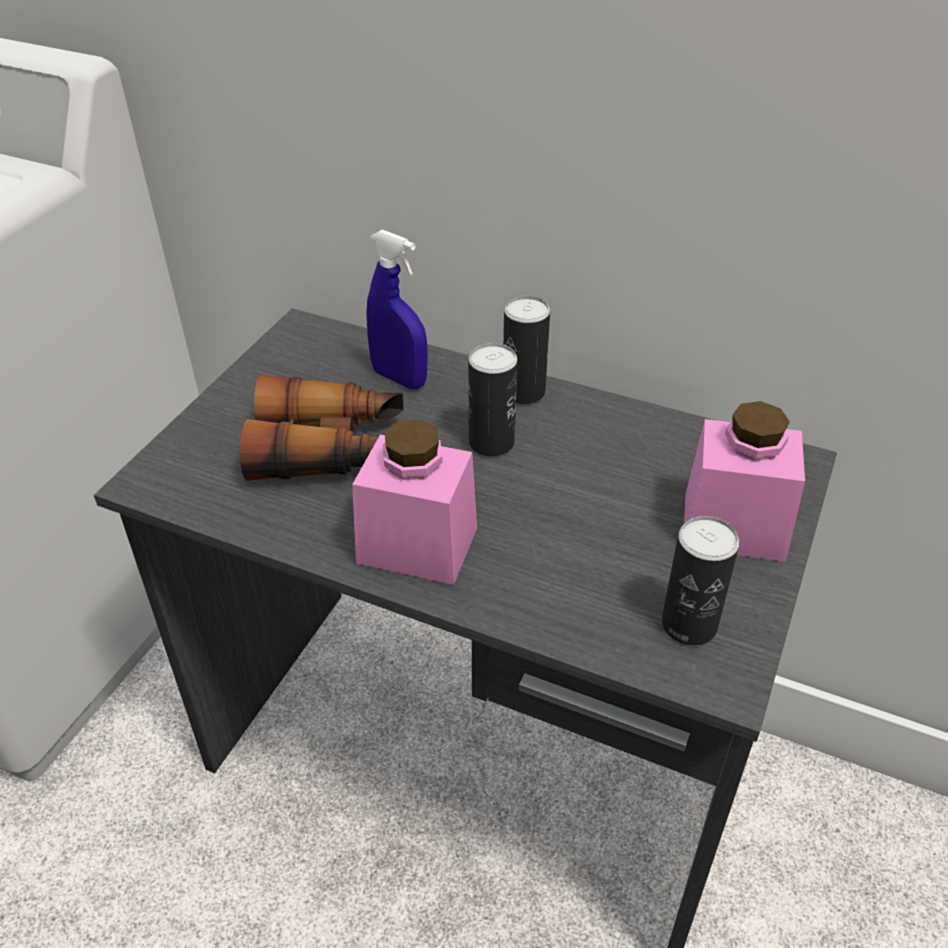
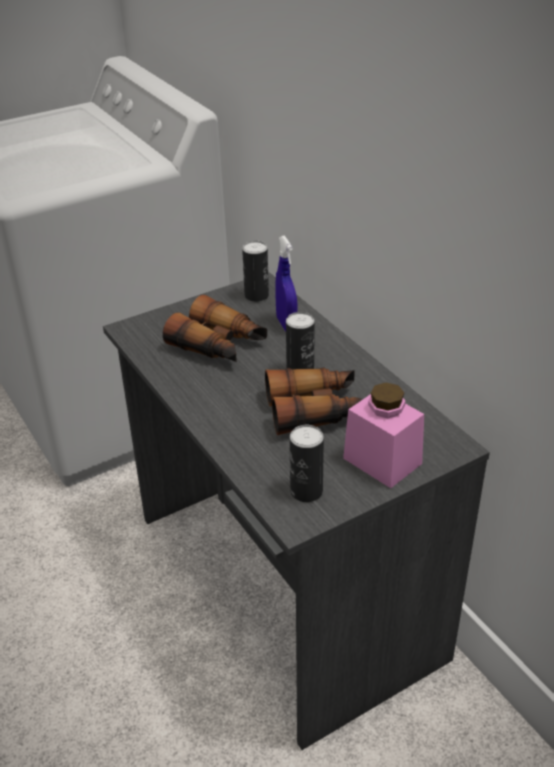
camera: 35 degrees right, 5 degrees down
pink jar [352,419,477,585] -> none
can [503,296,550,404] -> can moved to [242,241,269,302]
none -> binoculars [265,367,363,435]

